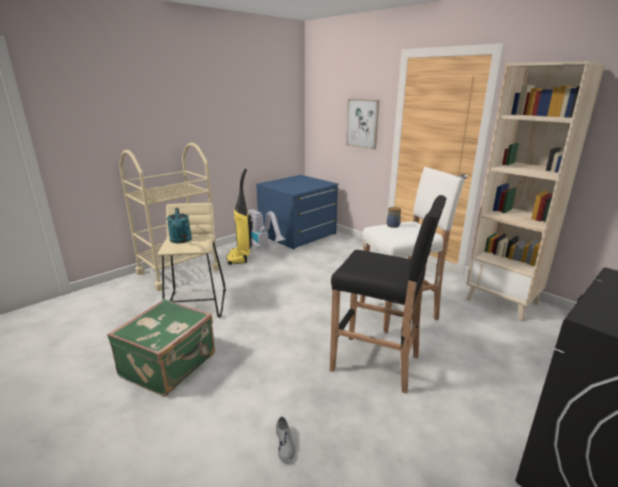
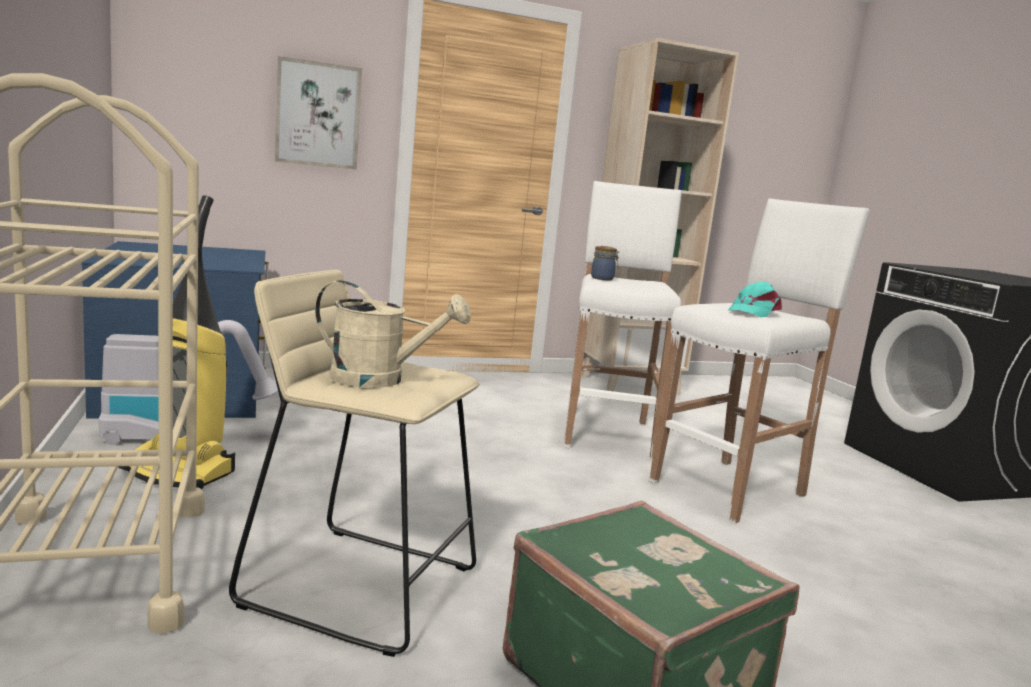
camera: 65 degrees left, 10 degrees down
turquoise watering can [167,208,192,243] -> beige watering can [315,280,471,388]
grey shoe [276,416,296,461] -> none
black stool [330,195,446,394] -> white stool [649,198,870,524]
none -> turquoise cap [728,281,782,317]

